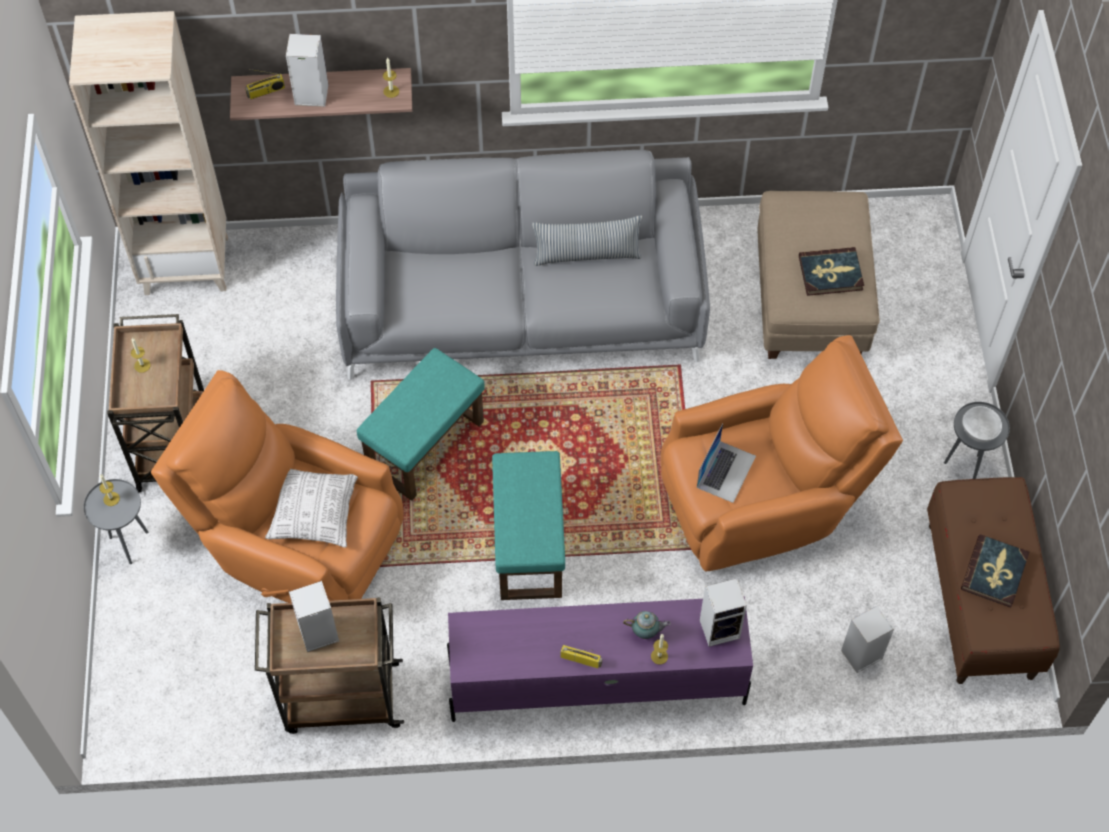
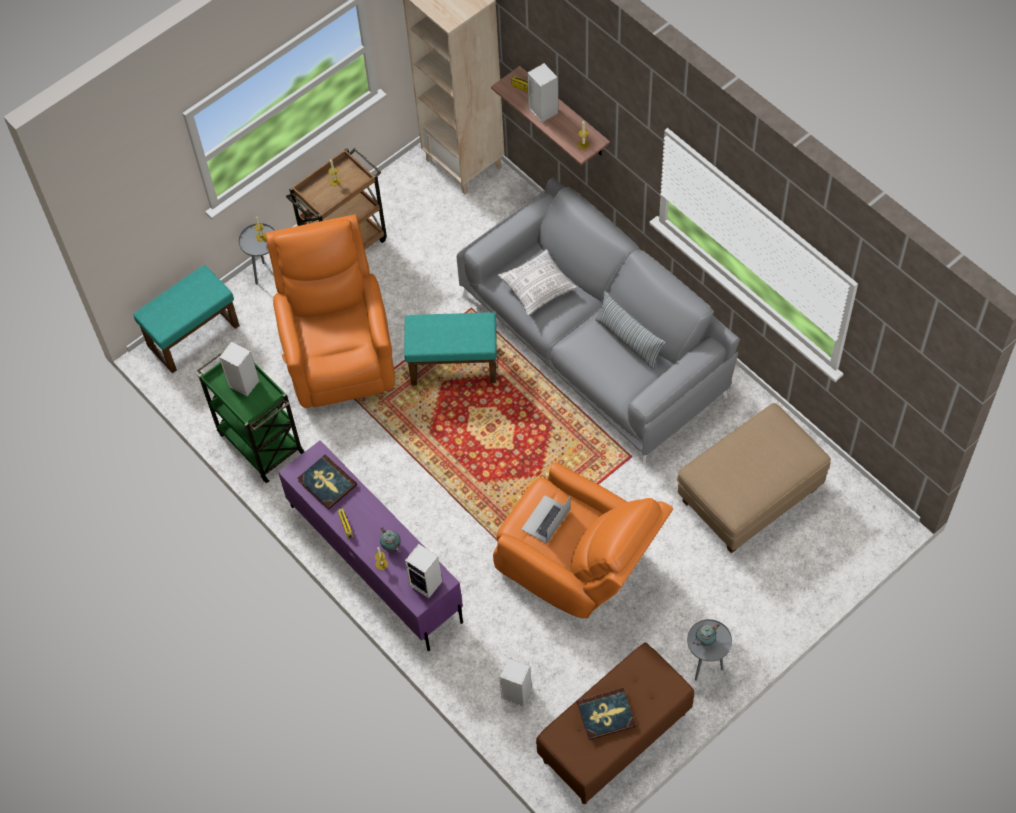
camera: 55 degrees right, 0 degrees up
brown cart [255,597,404,734] -> green cart [197,351,305,483]
pillow [265,469,358,548] -> pillow moved to [498,249,577,316]
turquoise ottoman [492,451,565,600] -> turquoise ottoman moved to [133,265,240,373]
laptop [697,423,756,503] -> laptop turned 135 degrees clockwise [521,495,571,544]
book [799,247,864,296] -> book moved to [297,454,357,510]
white bowl [962,406,1002,442] -> teapot [692,624,720,646]

